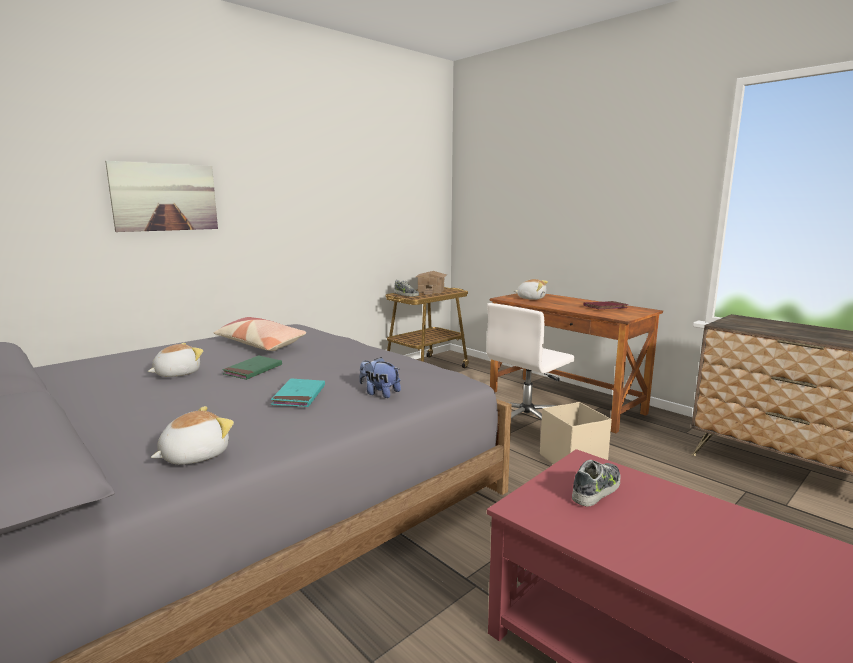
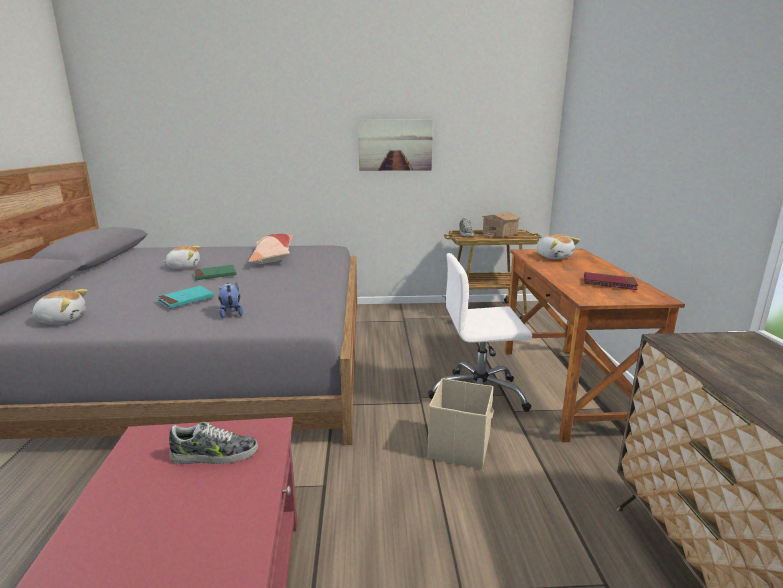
camera: 40 degrees right, 5 degrees up
picture [105,161,218,232] -> picture moved to [358,119,433,171]

